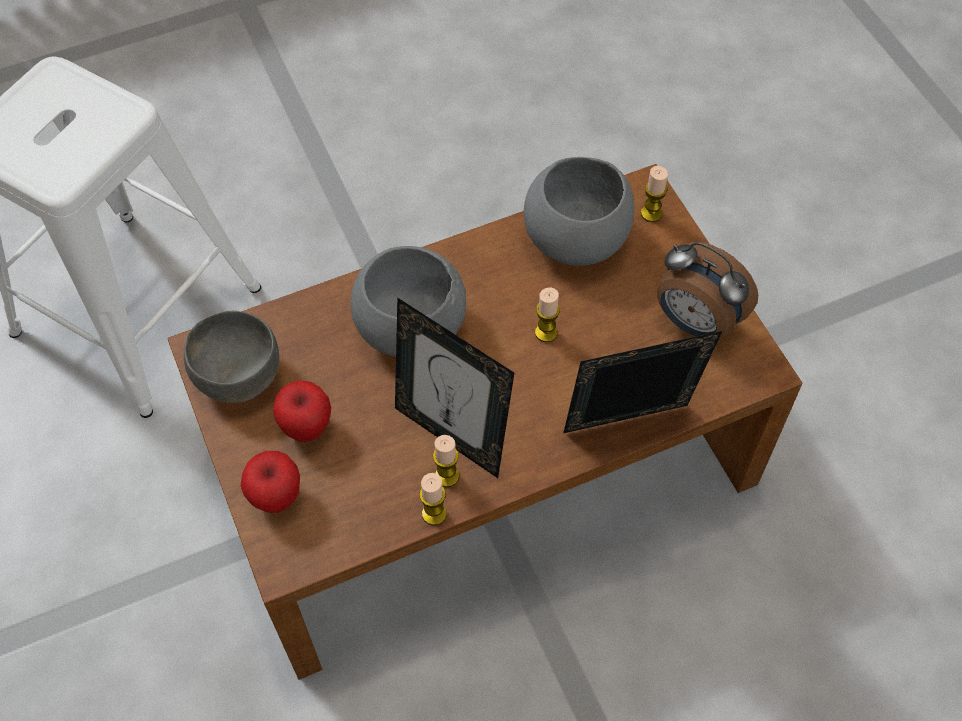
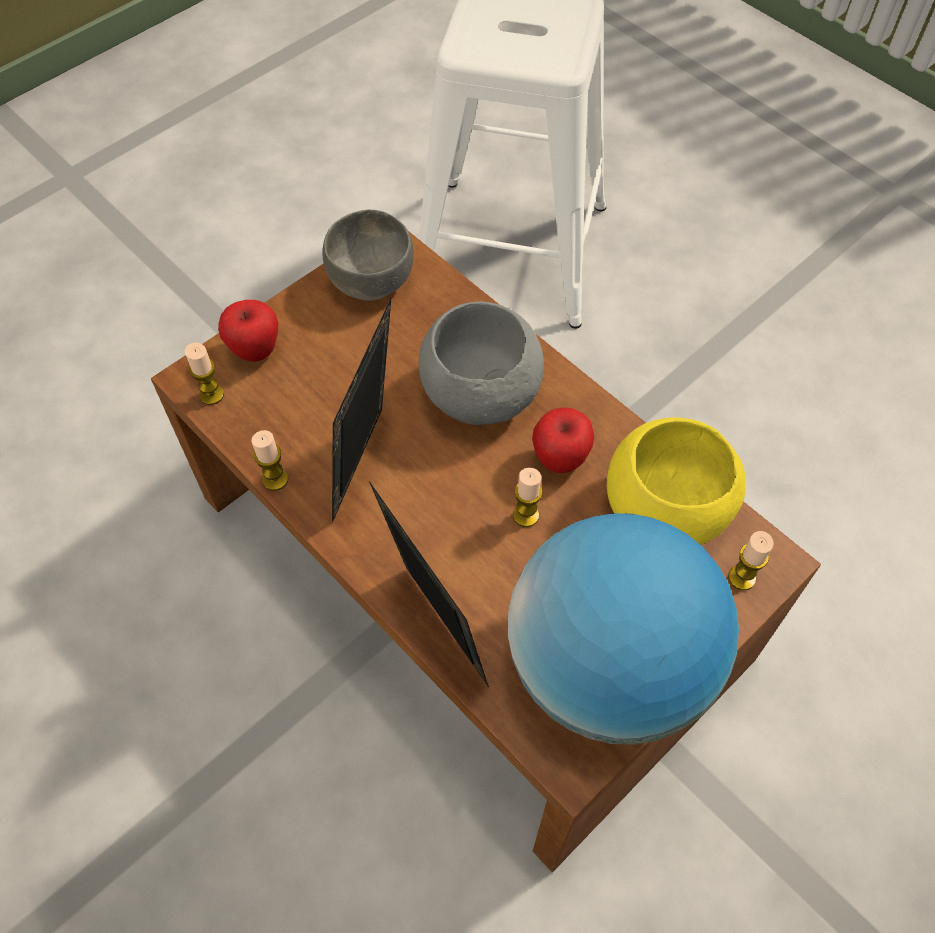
camera: 70 degrees right, 0 degrees up
apple [273,380,331,442] -> apple moved to [532,407,594,473]
candle [433,435,459,487] -> candle moved to [185,343,224,405]
grey bowl [524,157,635,266] -> yellow bowl [607,417,746,545]
alarm clock [657,242,758,337] -> globe [508,513,739,745]

